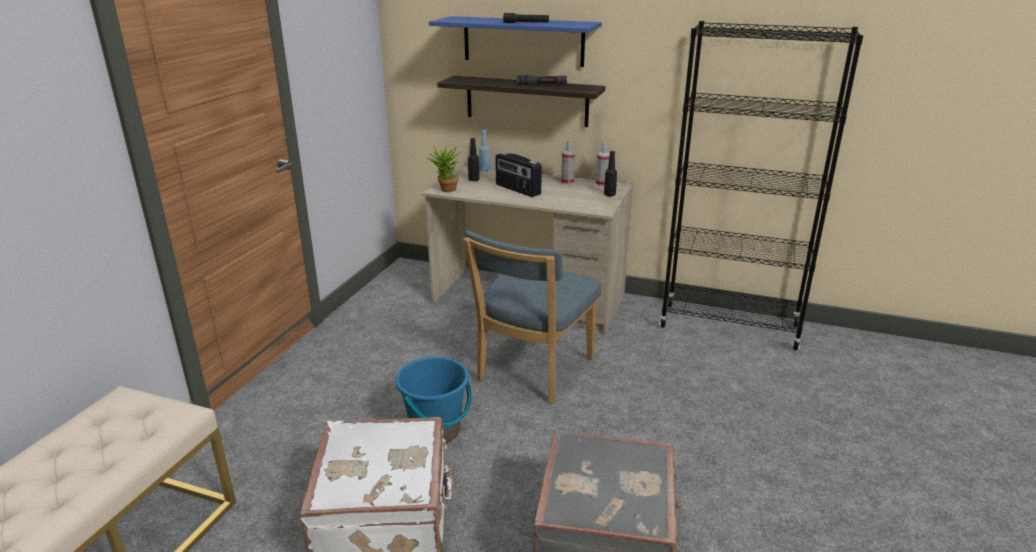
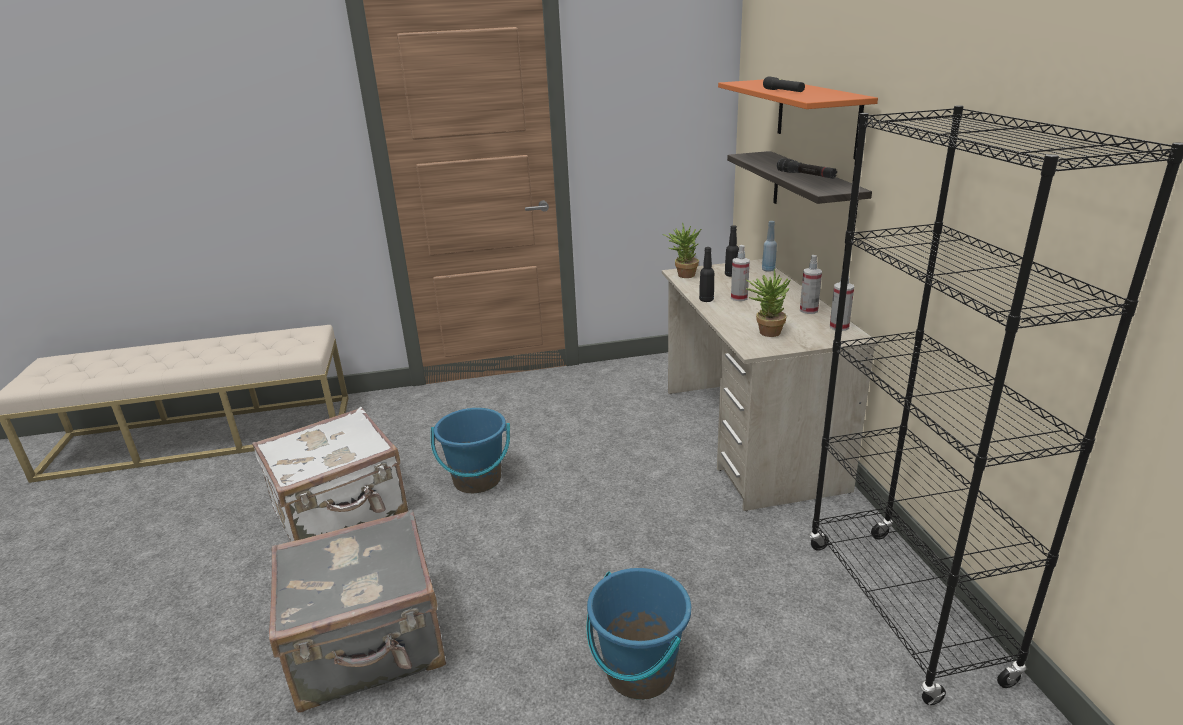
camera: 60 degrees right, 0 degrees up
blue shelf [429,16,602,67] -> orange shelf [718,79,878,159]
blue chair [463,231,601,403] -> none
radio [495,152,542,197] -> spray bottle [731,245,750,301]
black bottle [604,151,617,196] -> black bottle moved to [699,247,715,302]
none -> blue bucket [587,568,691,700]
none -> potted plant [746,268,791,337]

